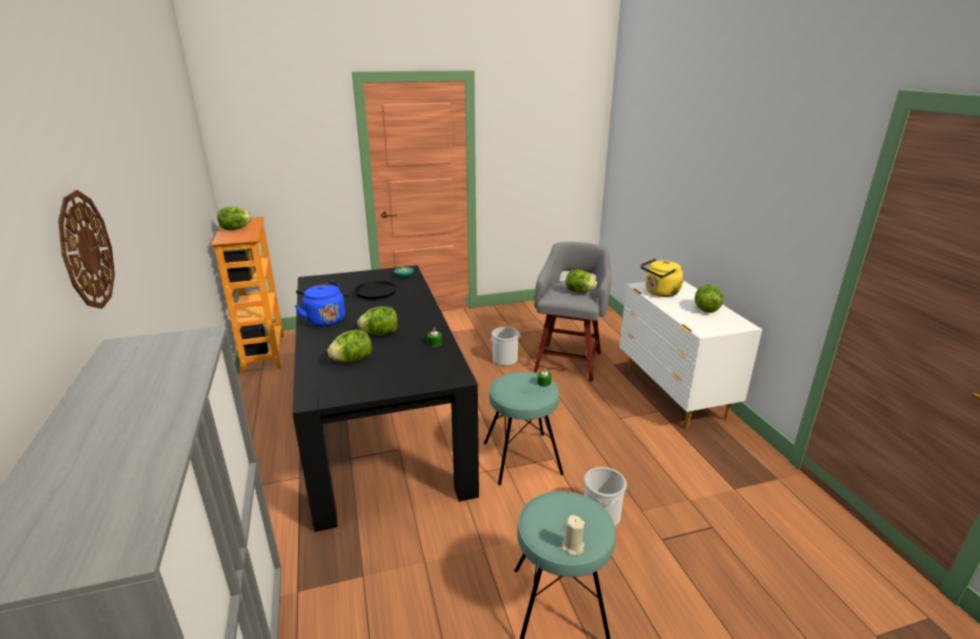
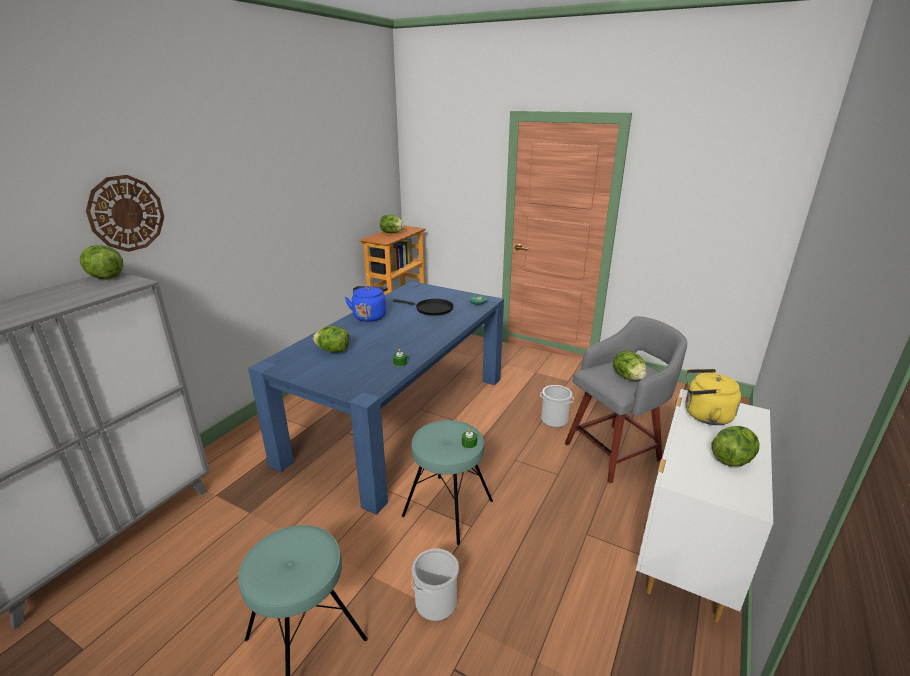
camera: 45 degrees right, 0 degrees up
black dining table [292,265,479,532] -> blue dining table [248,281,504,515]
lettuce [357,306,398,336] -> lettuce moved to [80,245,123,279]
beige candle [561,515,585,556] -> none

